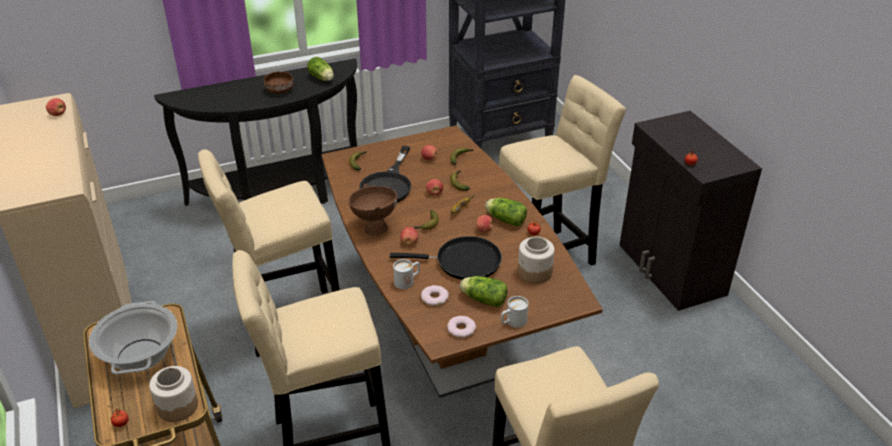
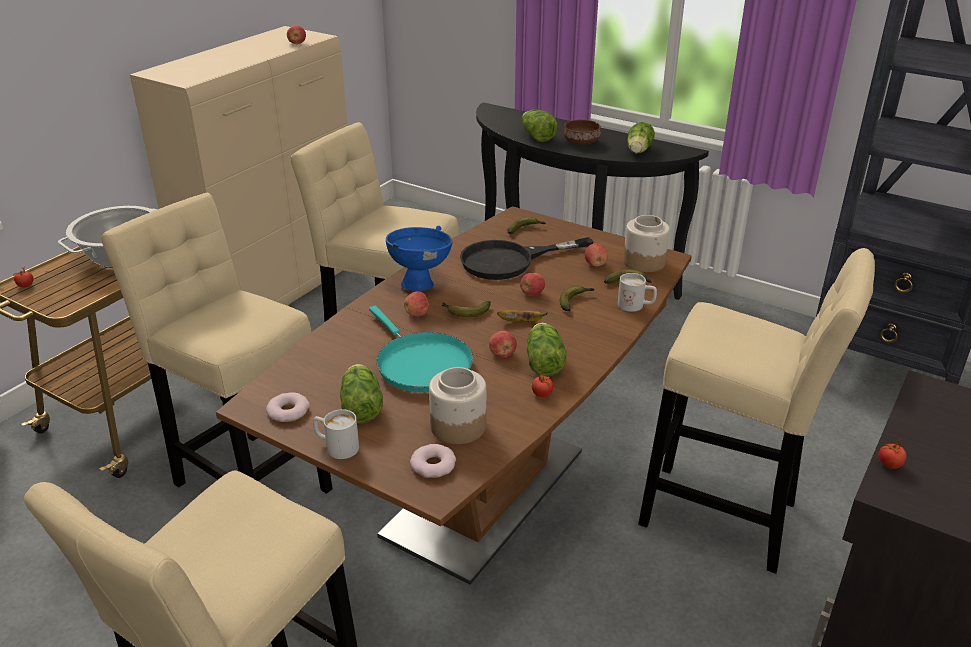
camera: 55 degrees right, 5 degrees down
jar [149,366,198,422] -> jar moved to [623,215,670,272]
brown bowl [349,184,397,236] -> blue bowl [386,226,453,291]
black frying pan [390,236,502,280] -> turquoise frying pan [369,306,473,392]
white mug [393,259,420,289] -> white mug moved to [618,273,657,312]
donut [421,285,449,306] -> donut moved to [410,444,456,478]
none -> lettuce [522,110,557,142]

